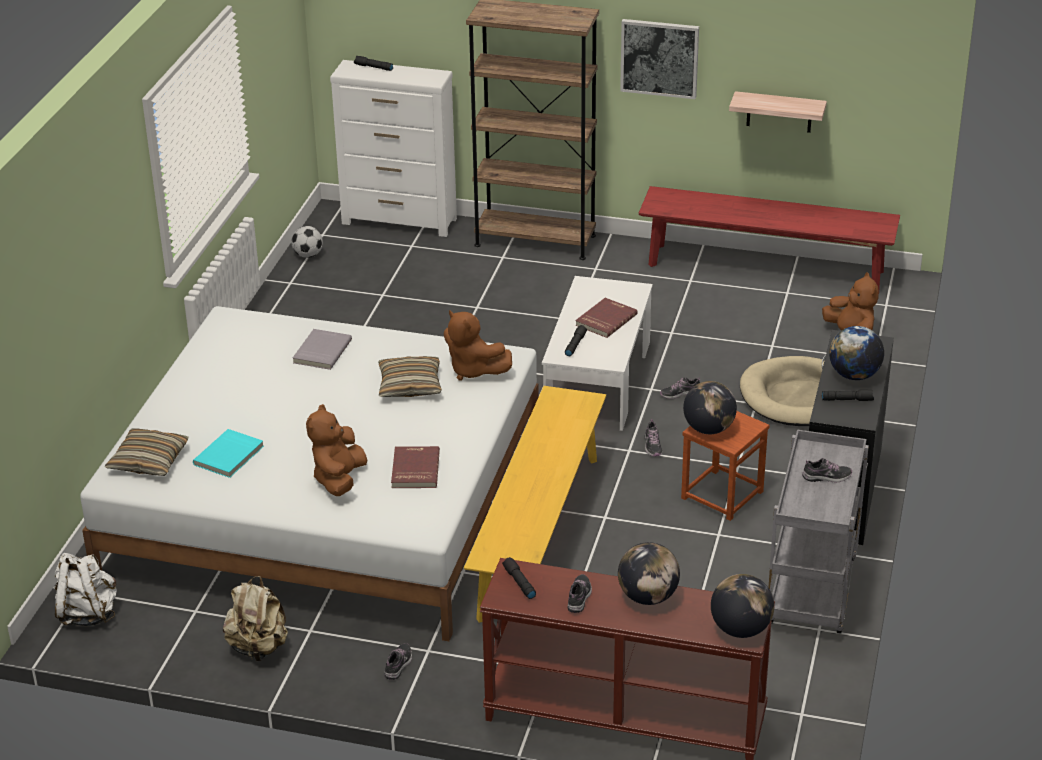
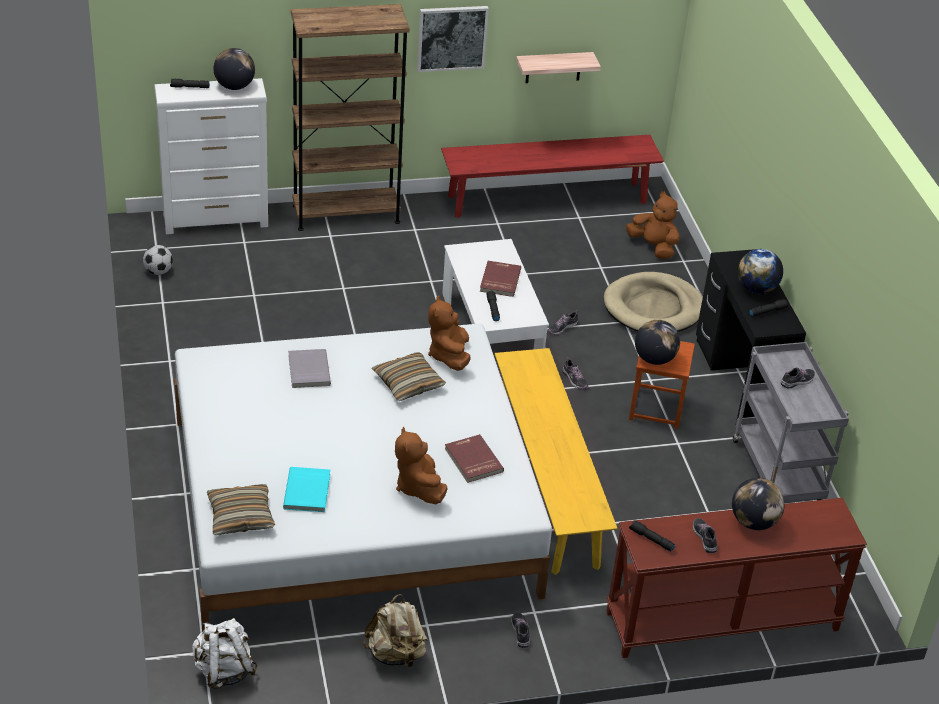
camera: 30 degrees left, 5 degrees up
brown plush toy [444,310,512,381] -> brown plush toy turned 75 degrees clockwise [428,296,471,371]
globe [711,574,774,638] -> globe moved to [214,48,255,90]

